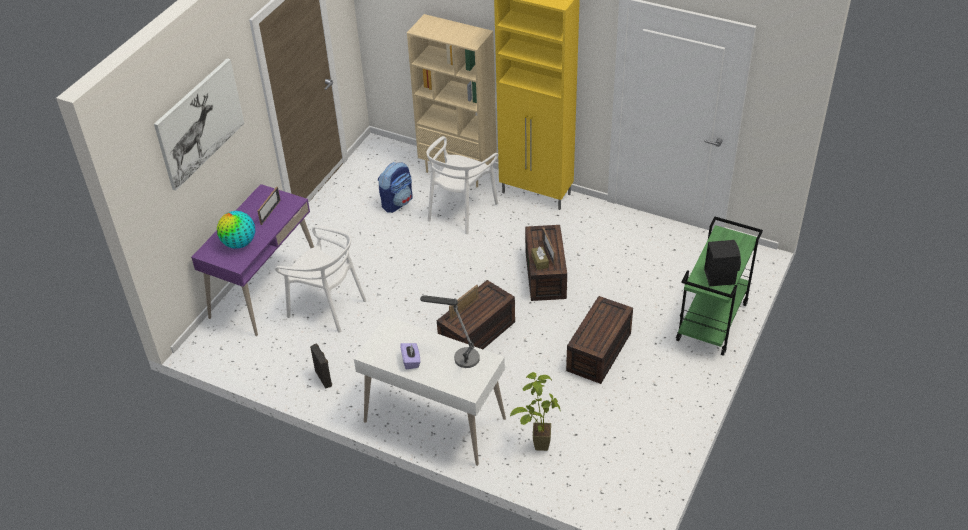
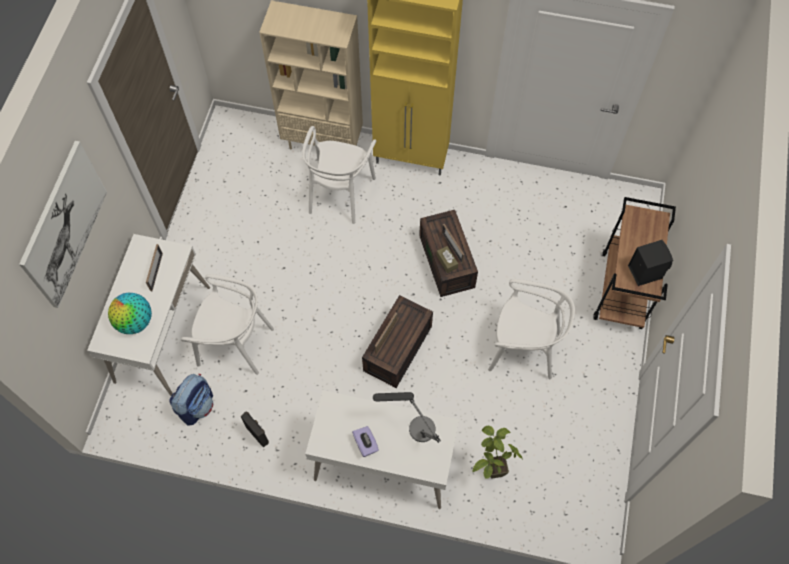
camera: 15 degrees left, 20 degrees up
purple desk [191,184,314,336] -> white desk [87,234,210,396]
backpack [378,162,412,213] -> backpack moved to [169,374,213,426]
brown storage box [566,296,633,384] -> white chair [488,279,575,380]
green cart [676,217,763,356] -> brown cart [593,197,676,329]

